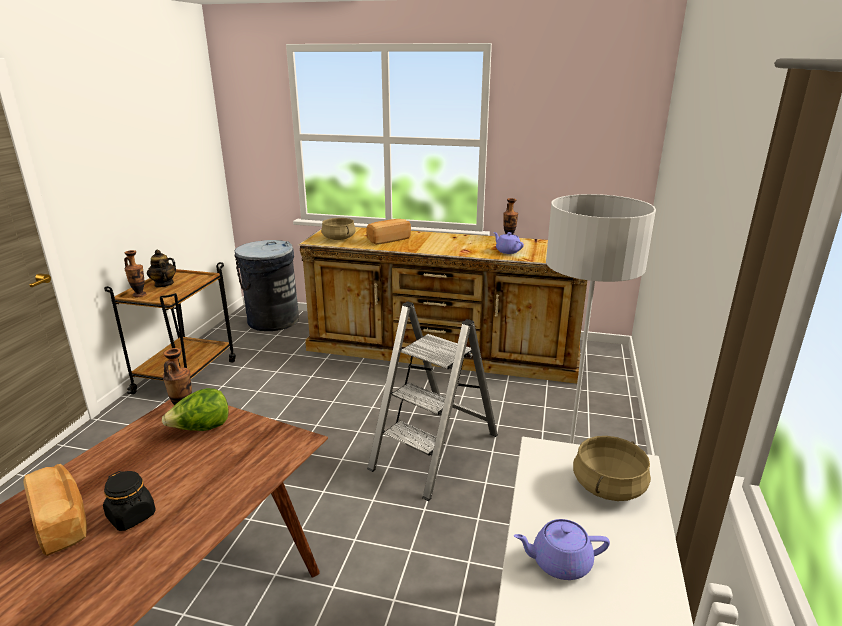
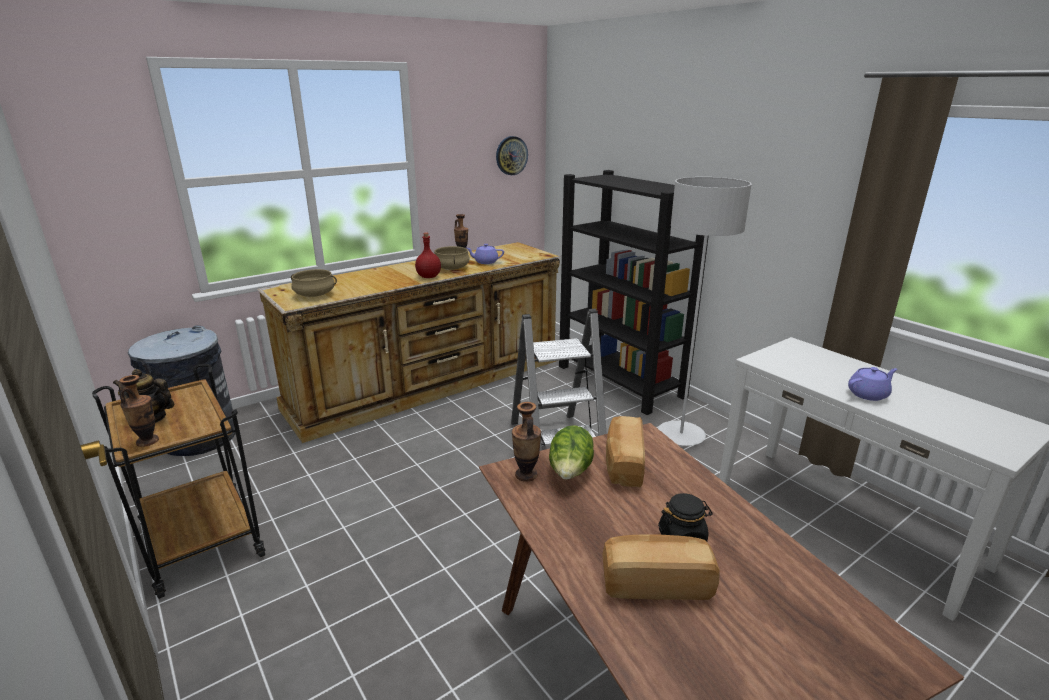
camera: 50 degrees left, 0 degrees up
bread [366,219,411,245] -> bread moved to [606,416,645,487]
purple teapot [514,519,610,580] -> purple teapot turned 150 degrees counterclockwise [848,367,897,401]
beige cooking pot [573,436,651,501] -> beige cooking pot moved to [434,246,470,270]
none -> red bottle [415,233,441,278]
none -> wall clock [496,136,528,175]
none -> black bookcase [559,170,709,415]

